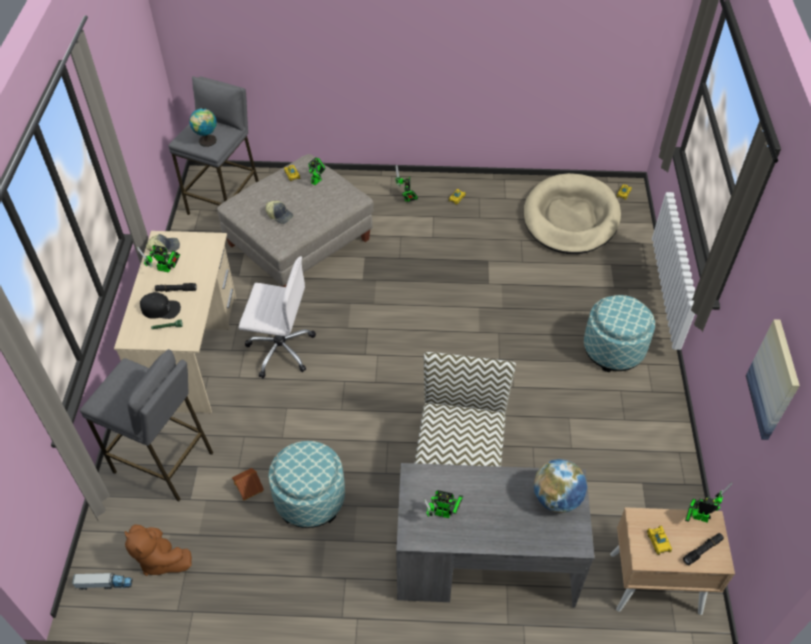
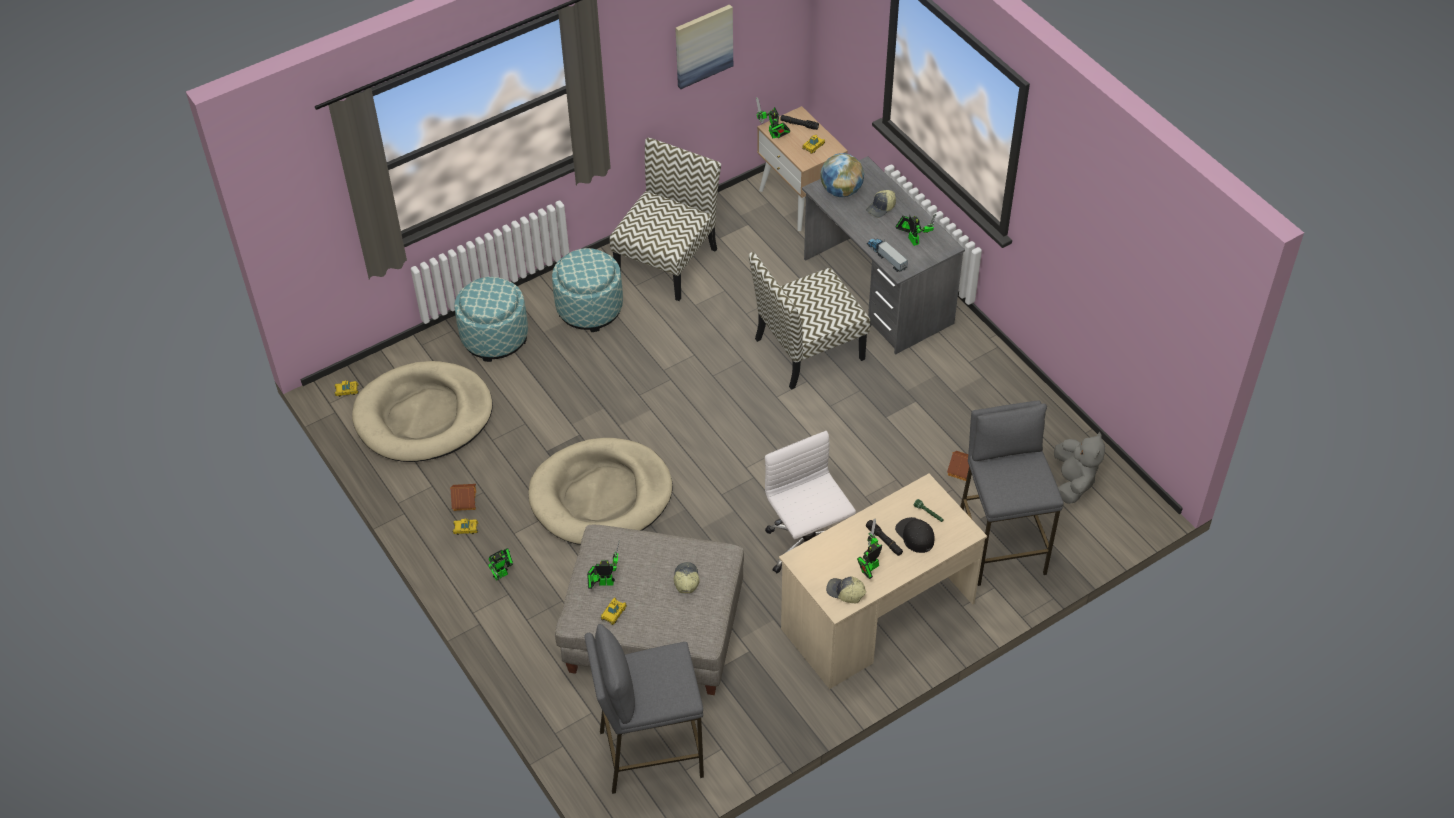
camera: 125 degrees left, 0 degrees up
toy truck [72,573,133,590] -> toy truck moved to [867,239,908,272]
brown plush toy [125,524,192,576] -> grey plush toy [1054,432,1105,504]
toy robot [137,245,180,272] -> toy robot turned 105 degrees counterclockwise [857,519,882,579]
globe [189,107,217,147] -> none
ottoman [269,441,345,528] -> ottoman moved to [454,277,528,362]
none -> toy house [450,484,476,511]
none -> beige dog bed [528,438,673,545]
none -> chair [610,138,721,301]
none -> cap [866,190,896,218]

